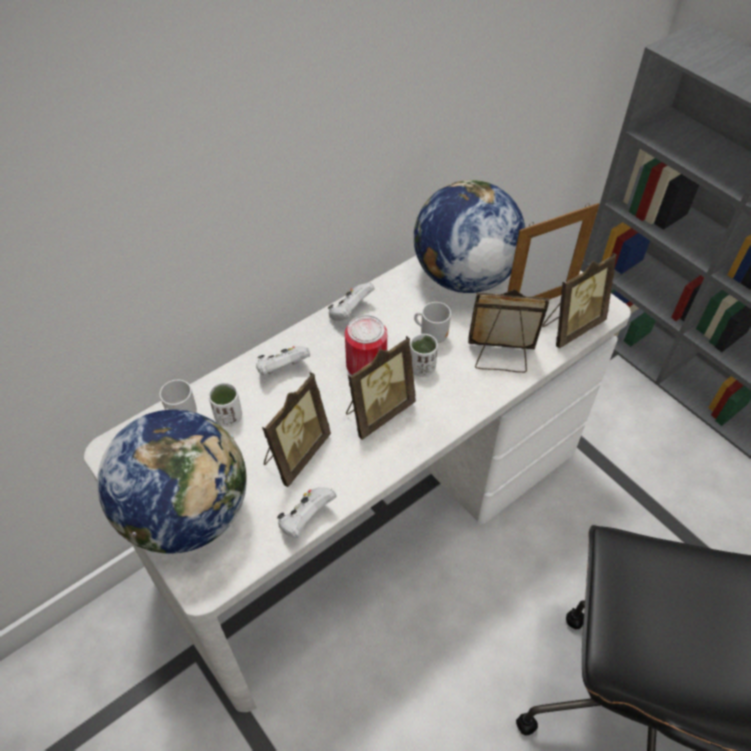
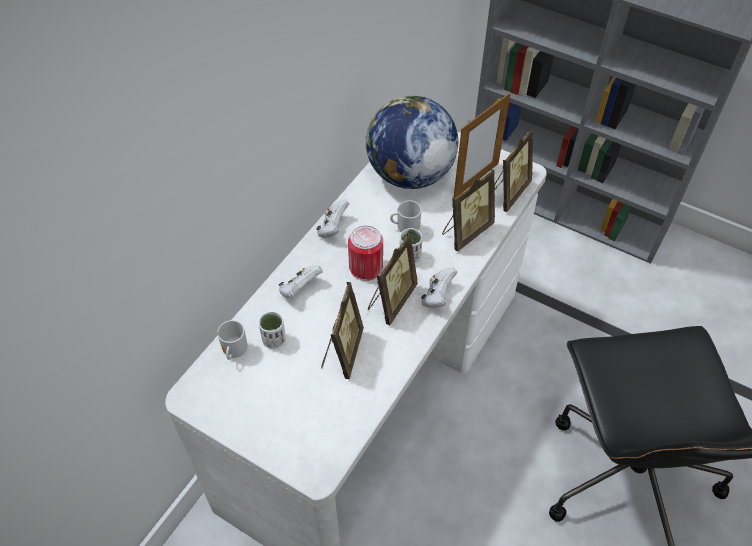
camera: 20 degrees left, 0 degrees up
globe [97,409,247,554] -> none
white game controller [277,487,336,538] -> white game controller moved to [421,267,458,308]
picture frame [468,289,549,373] -> picture frame turned 150 degrees clockwise [442,169,495,252]

